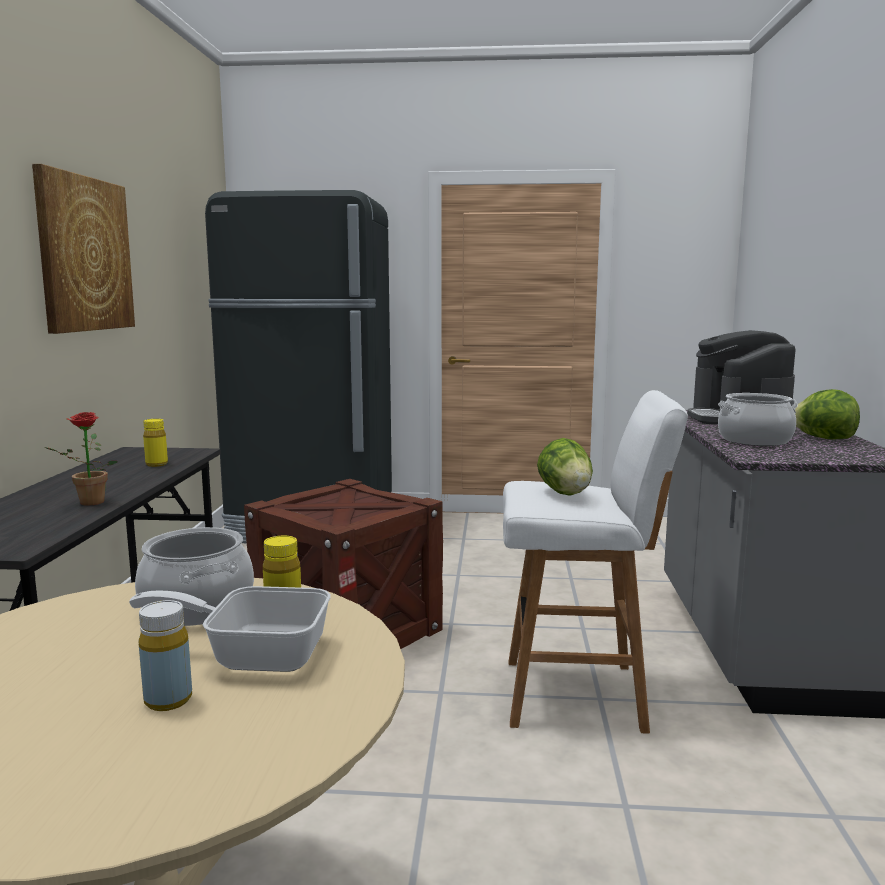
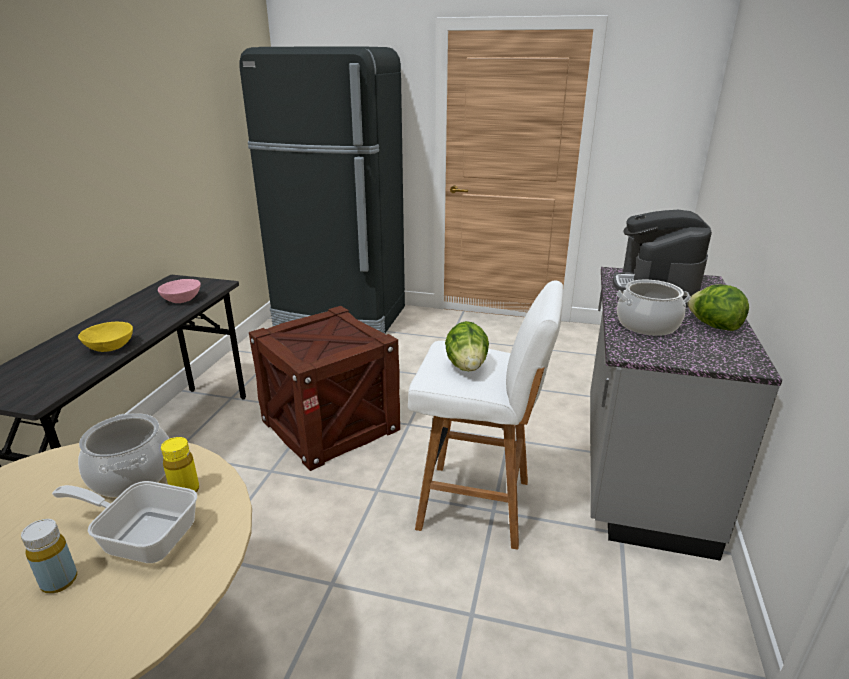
camera: 10 degrees right, 15 degrees up
picture [32,164,135,334] -> none
potted plant [45,412,117,506] -> yellow bowl [78,322,133,352]
yellow bottle [143,419,168,467] -> pink bowl [158,279,201,303]

